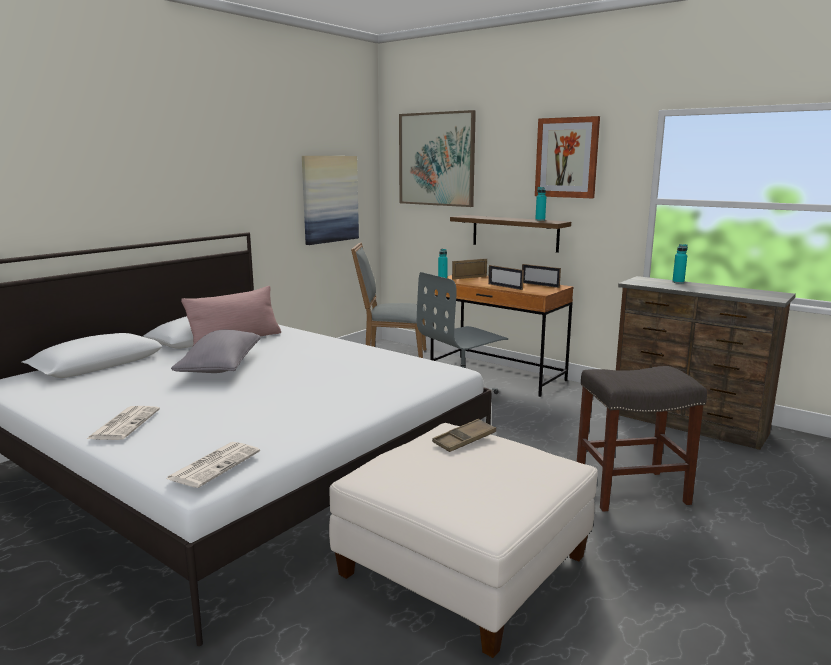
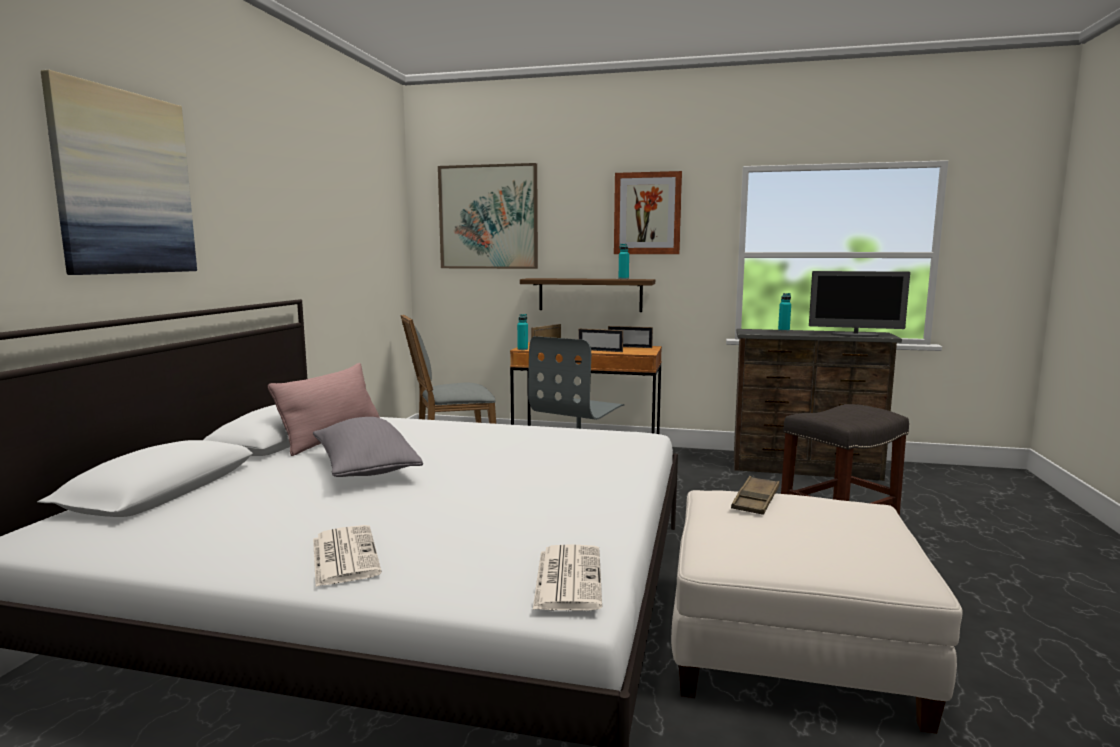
camera: 25 degrees left, 5 degrees down
picture [302,156,359,245] -> picture moved to [41,70,197,275]
none -> monitor [809,271,910,337]

